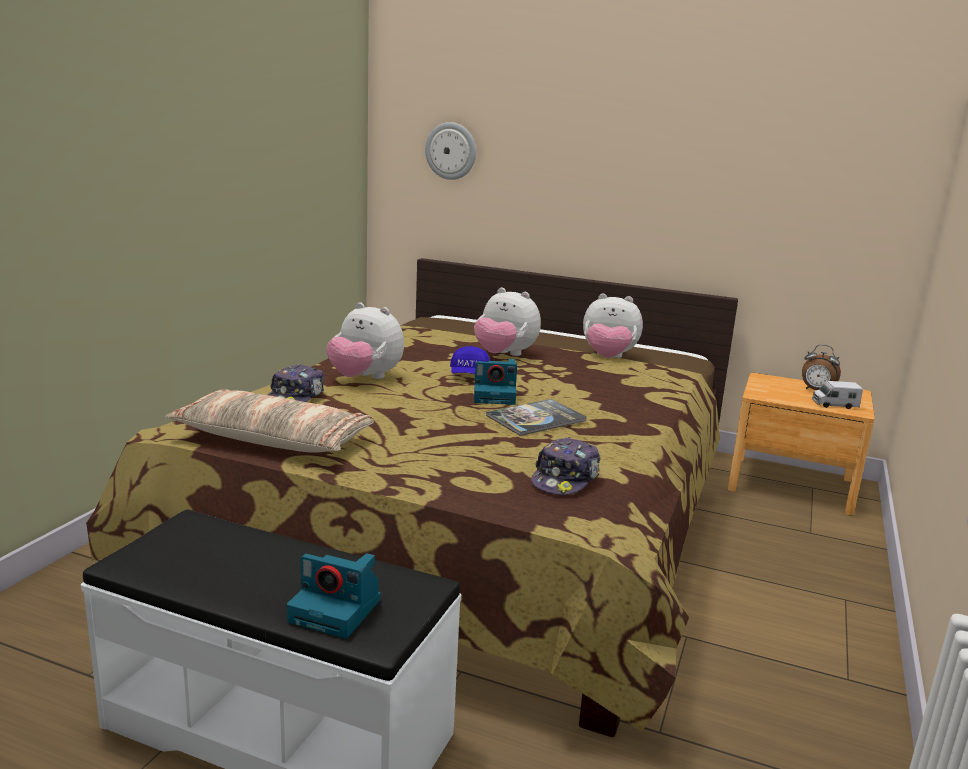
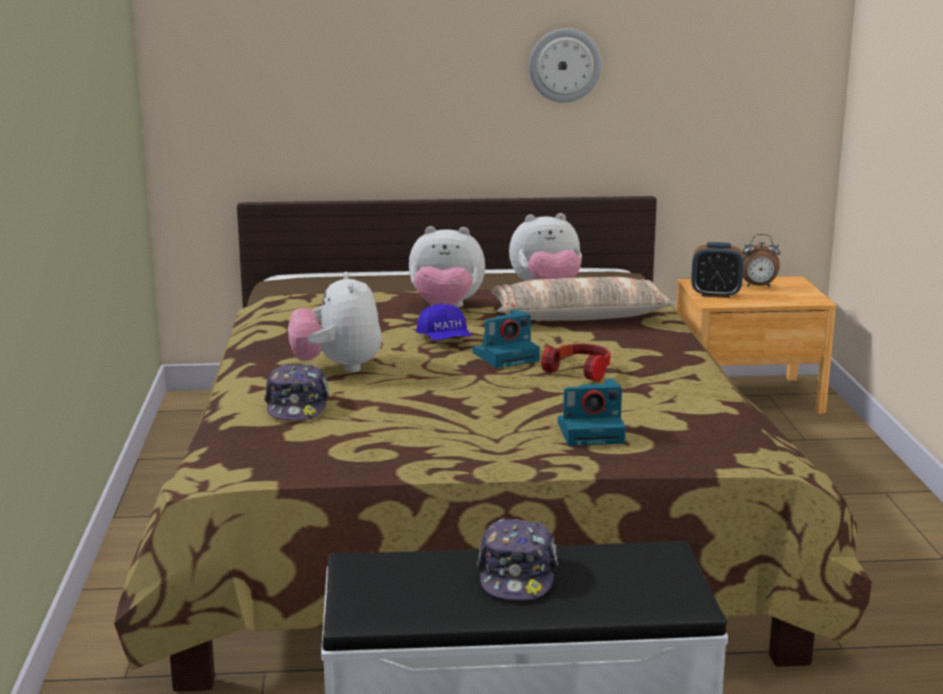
camera: 25 degrees left, 0 degrees up
pillow [165,390,374,453] -> pillow moved to [491,277,676,321]
camera [287,553,381,638] -> camera moved to [558,378,626,446]
plush toy [327,302,404,379] -> plush toy turned 75 degrees clockwise [288,272,382,373]
wall clock [425,122,476,180] -> wall clock moved to [529,28,602,103]
book [486,399,587,436] -> headphones [541,343,610,382]
cap [531,437,600,495] -> cap moved to [477,518,558,601]
toy truck [812,381,863,409] -> none
none -> alarm clock [691,242,744,298]

